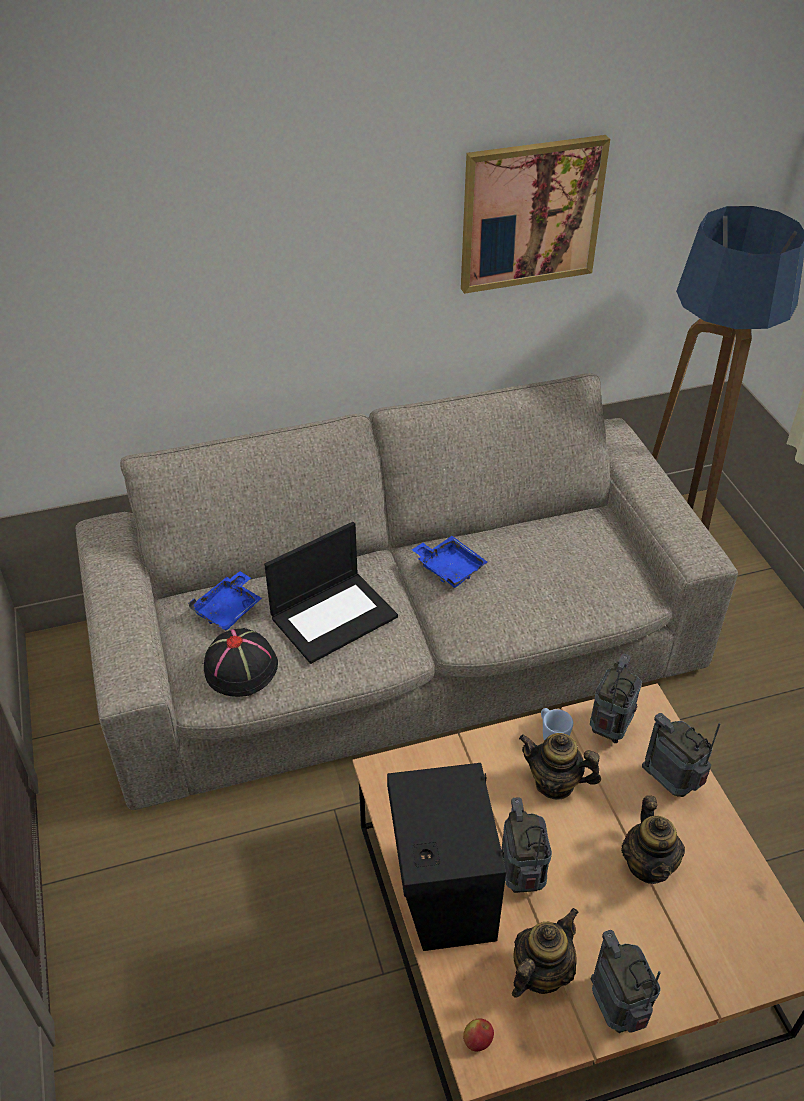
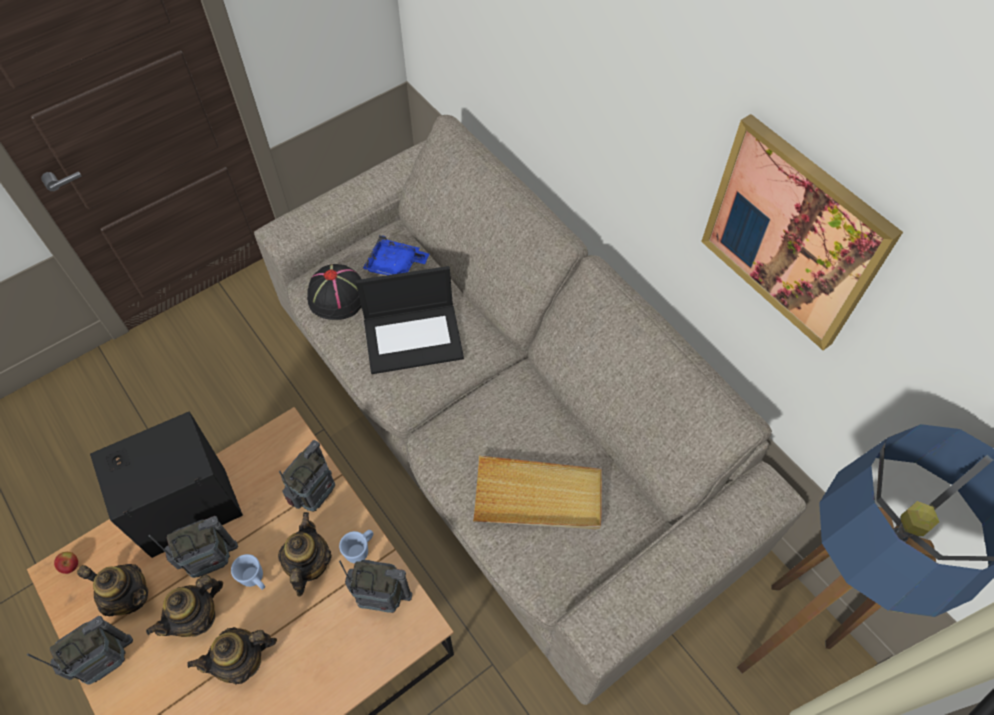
camera: 70 degrees right, 15 degrees up
laptop [264,522,398,664] -> laptop turned 45 degrees counterclockwise [356,266,464,374]
blue tray [412,536,488,588] -> none
radio [642,713,720,797] -> radio moved to [279,440,335,512]
none -> teapot [146,575,223,637]
none -> blue mug [231,554,265,590]
none -> beige tray [473,456,602,529]

